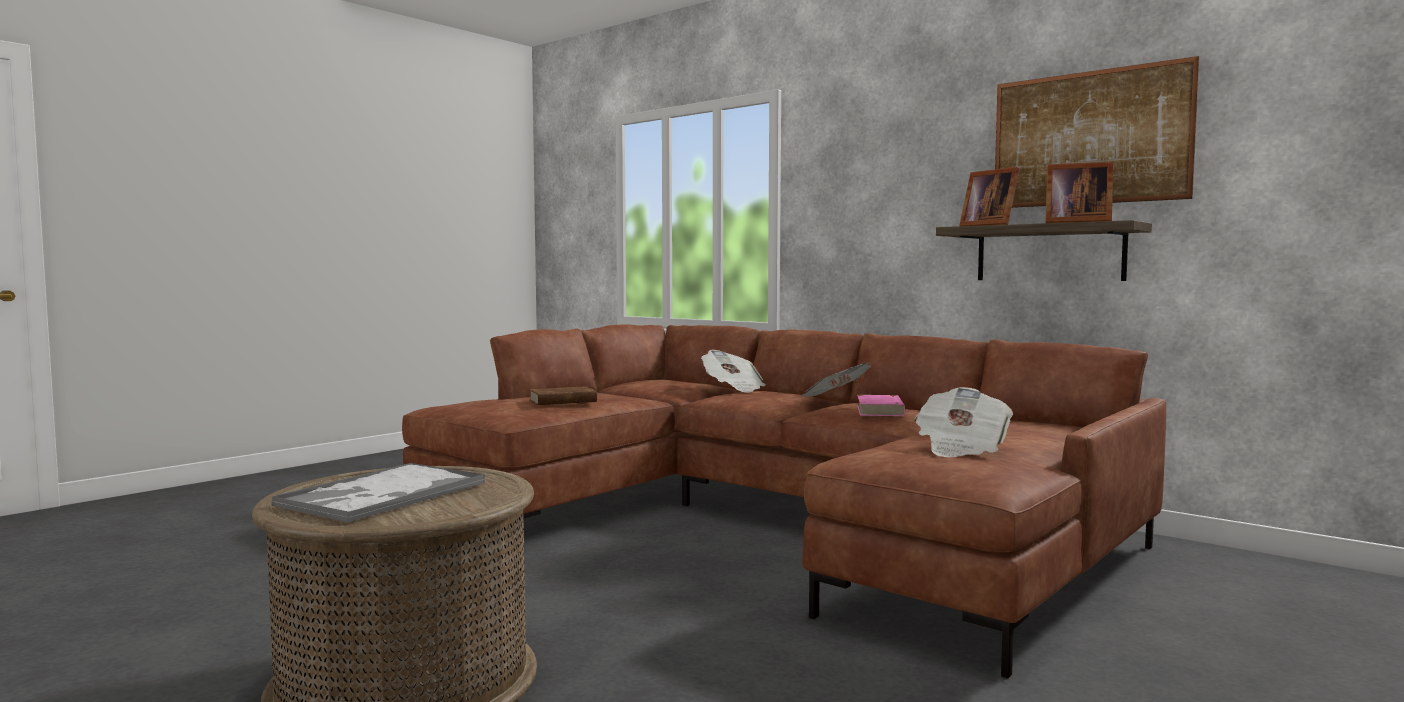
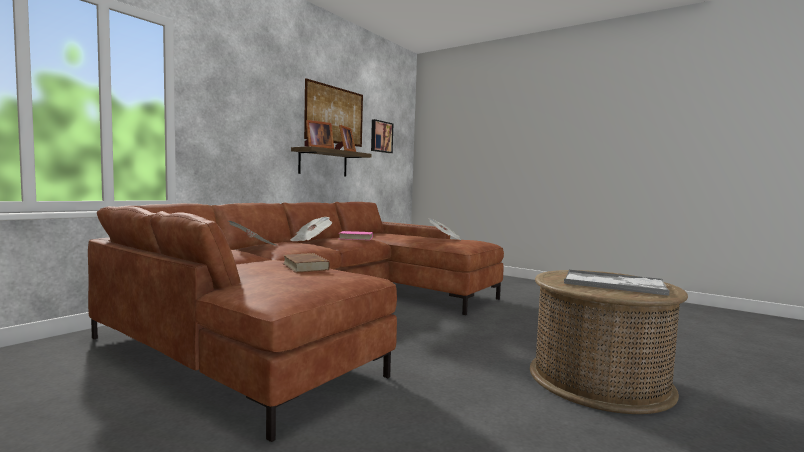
camera: 95 degrees left, 0 degrees up
none -> picture [371,119,393,153]

